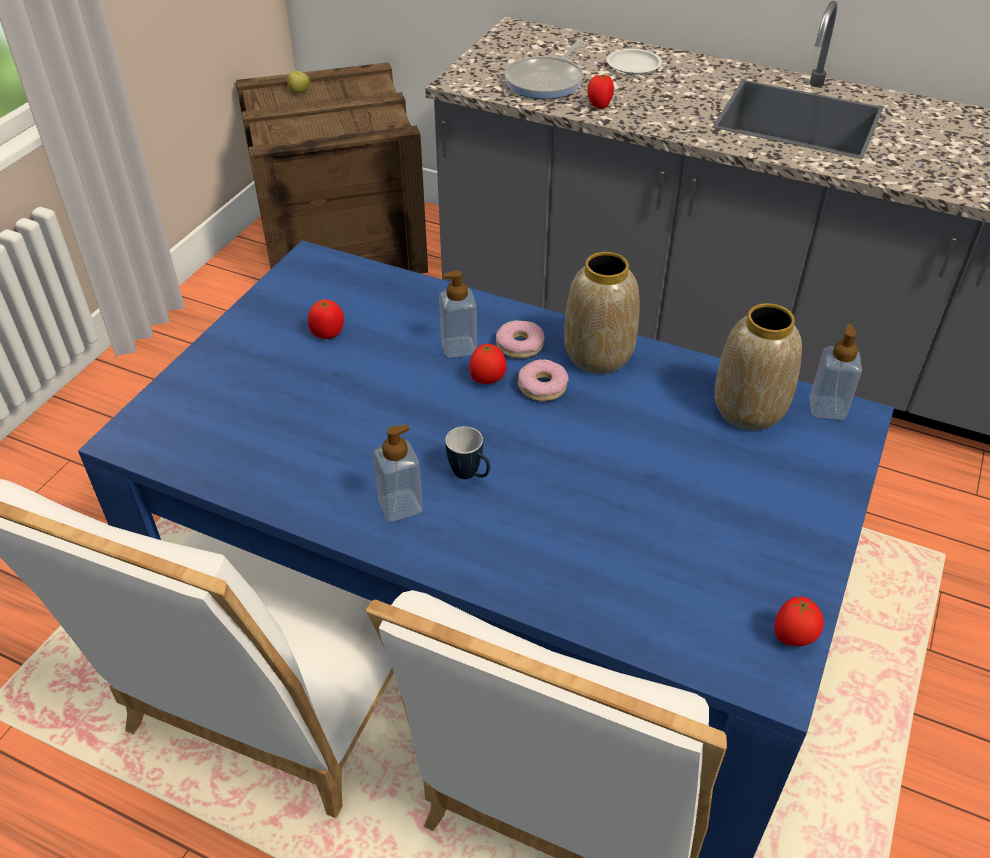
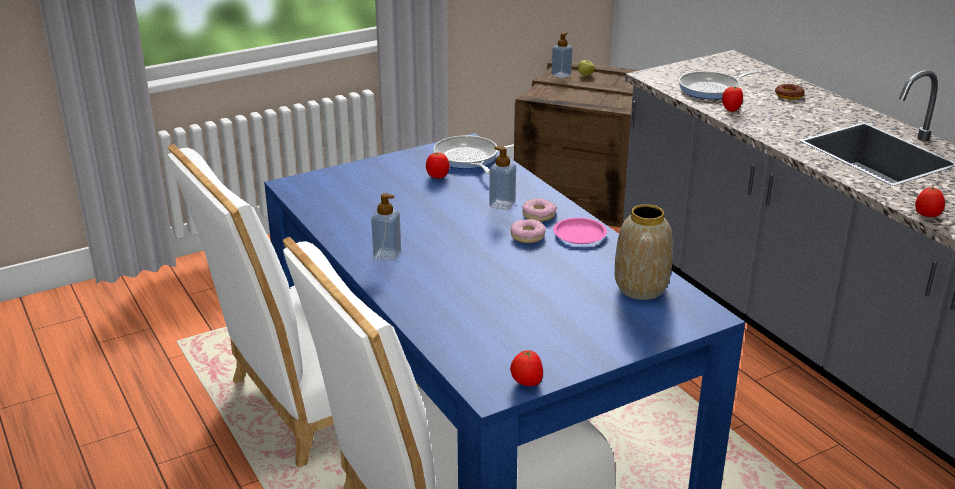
camera: 35 degrees right, 15 degrees down
mug [445,426,490,479] -> none
tomato [469,344,507,384] -> tomato moved to [915,187,945,217]
vase [564,252,640,374] -> pink plate [553,218,607,244]
white plate [607,49,662,74] -> donut [775,84,805,100]
soap dispenser [810,324,862,420] -> soap dispenser moved to [552,32,573,78]
none -> frying pan [433,135,498,174]

